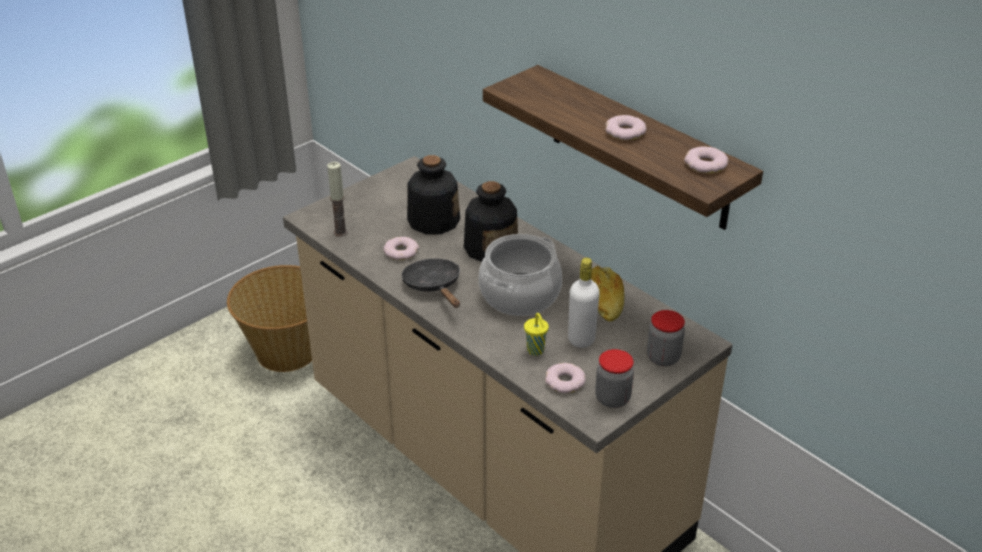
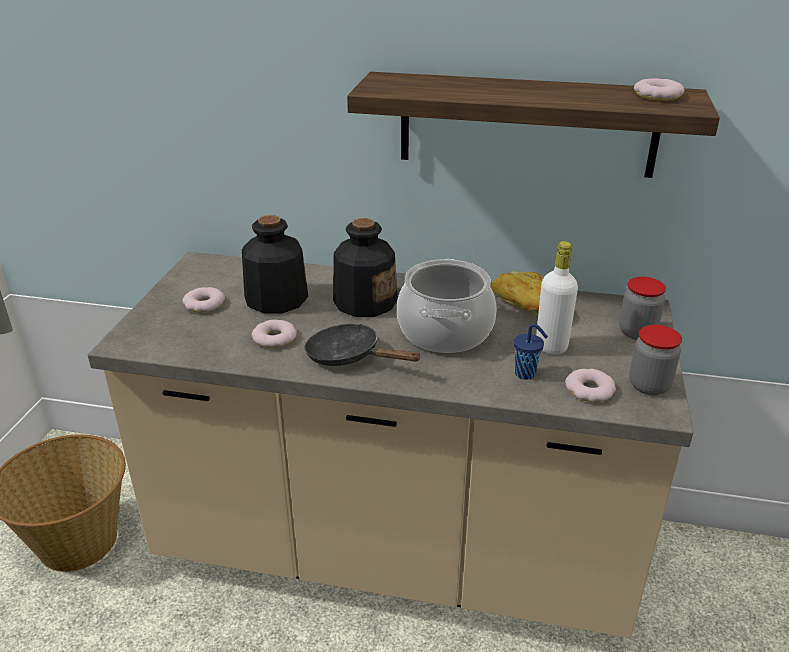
camera: 35 degrees left, 5 degrees down
candle [327,162,348,237] -> none
yellow cup [524,313,549,356] -> blue cup [513,324,548,380]
donut [606,115,647,140] -> donut moved to [182,287,225,313]

